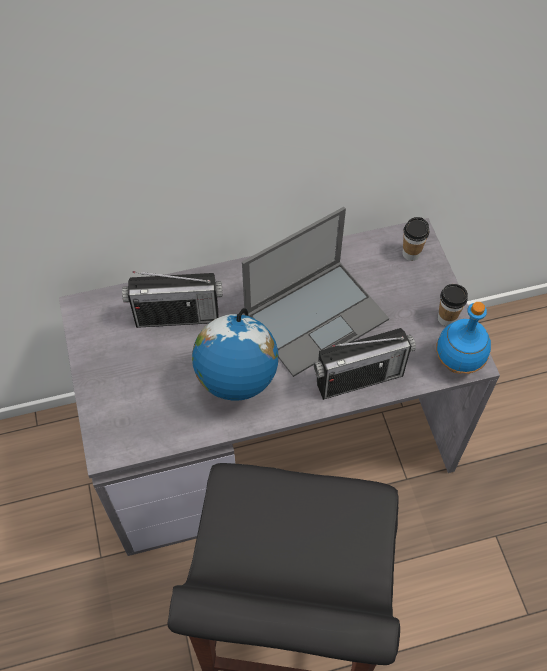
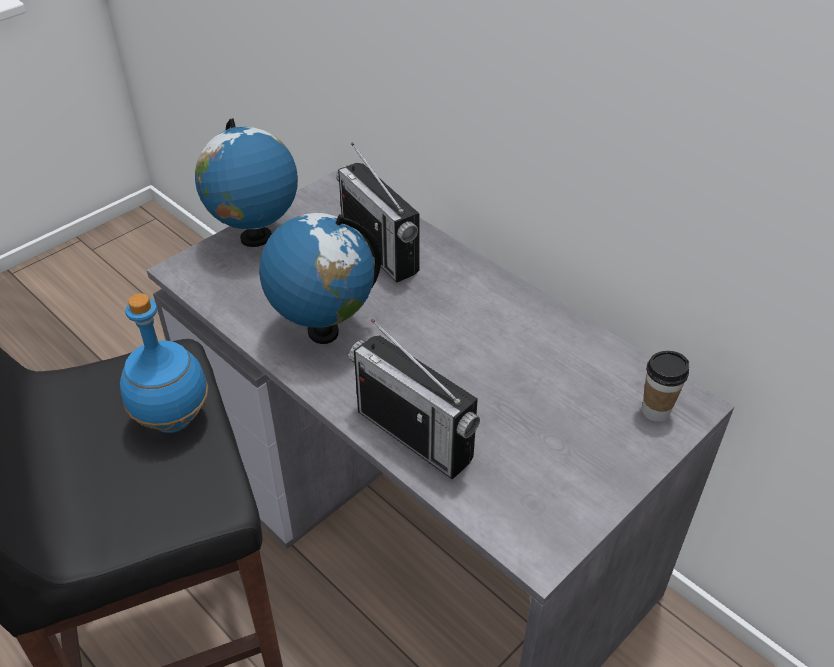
camera: 60 degrees right, 15 degrees down
laptop [242,207,389,377] -> none
blue bottle [436,302,491,374] -> blue bottle moved to [120,293,208,433]
cup [438,284,468,326] -> none
none -> globe [195,118,298,247]

